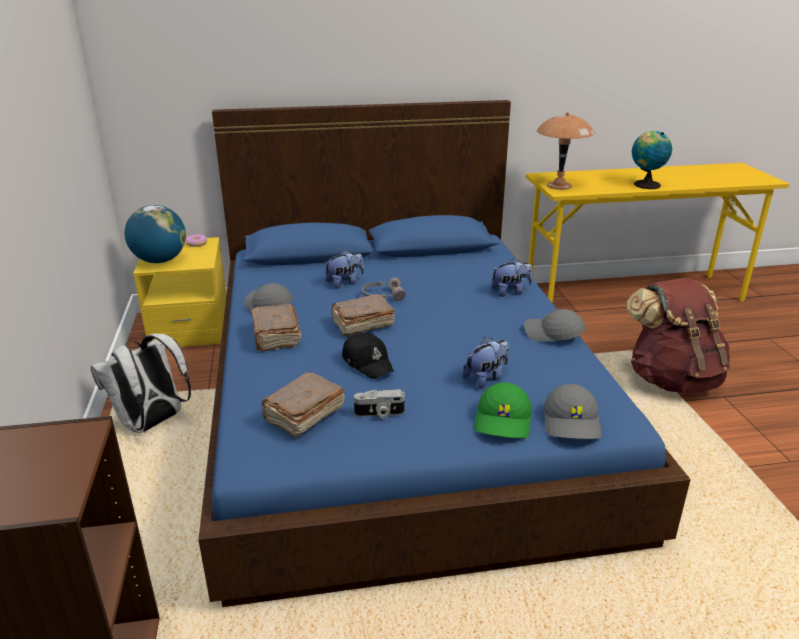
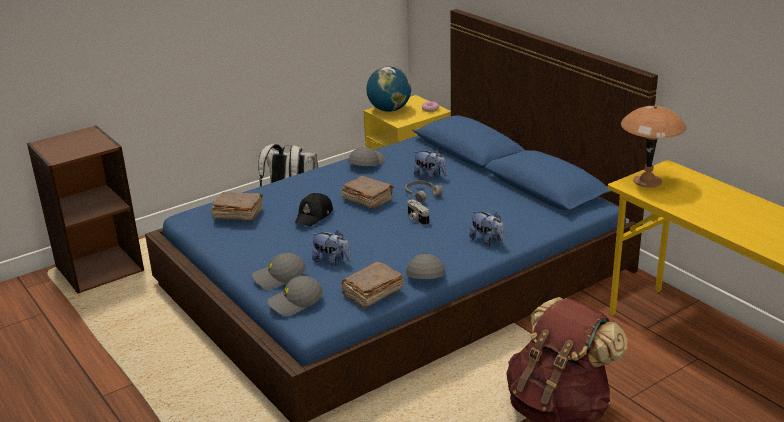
camera: 65 degrees right, 0 degrees up
brown book [250,304,301,351] -> brown book moved to [341,262,404,309]
camera [354,389,405,418] -> camera moved to [407,200,429,225]
green cap [474,382,532,438] -> grey cap [252,253,306,290]
globe [632,131,672,189] -> none

